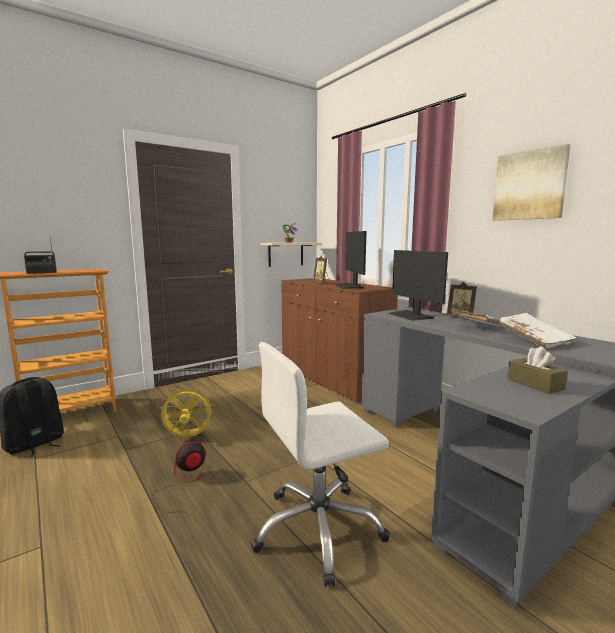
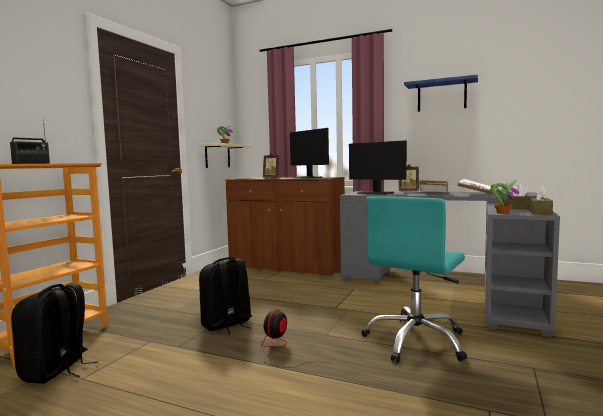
camera: 30 degrees left, 5 degrees down
yellow fan [160,385,215,437] -> black backpack [199,257,252,335]
white office chair [251,342,390,587] -> turquoise office chair [361,196,467,363]
picture [493,144,571,221] -> blue shelf [404,75,478,112]
none -> potted plant [490,180,519,214]
none -> brown tissue box [529,187,553,215]

